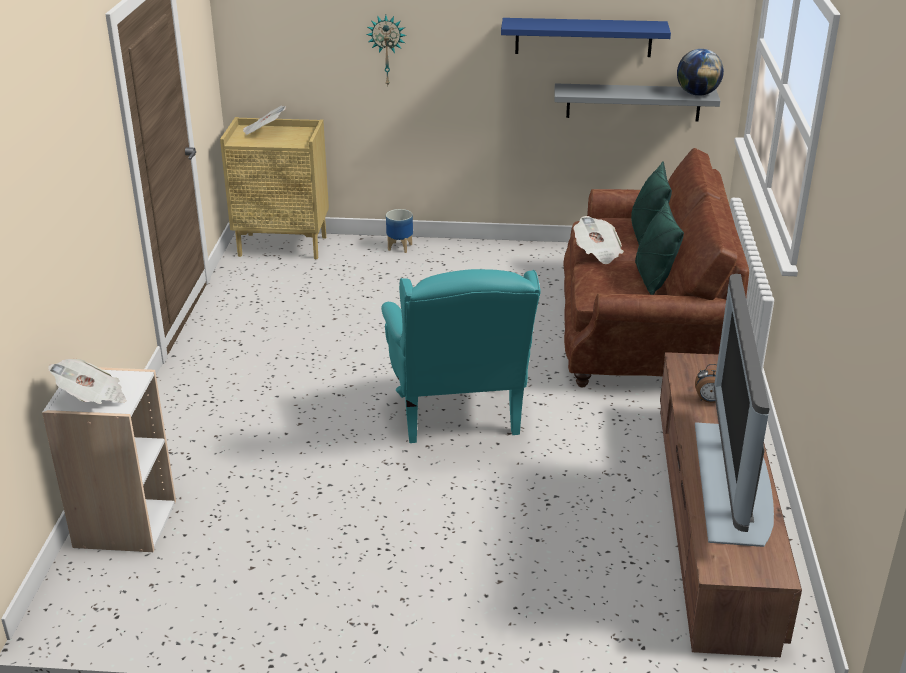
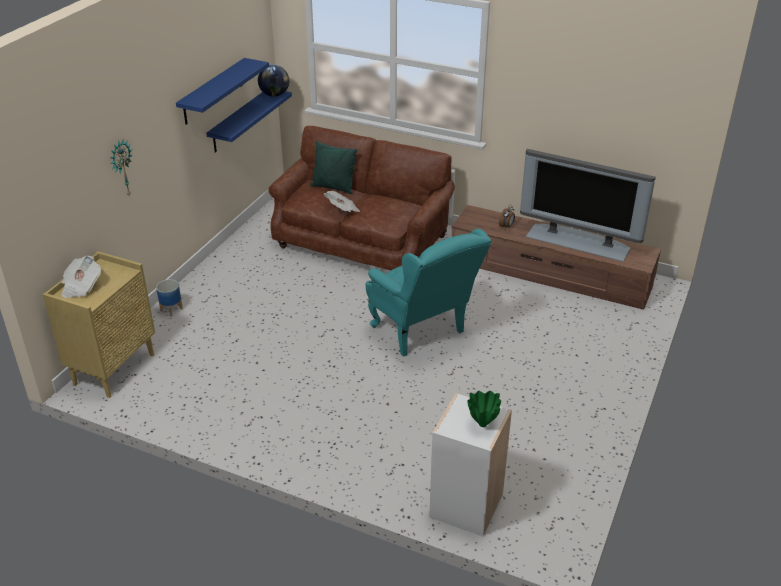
camera: 70 degrees left, 5 degrees up
newspaper [48,359,126,404] -> green vase [467,391,501,427]
turquoise armchair [381,269,541,443] -> turquoise armchair turned 45 degrees clockwise [366,228,491,357]
grey shelf [554,83,720,121] -> blue shelf [206,91,292,153]
green pillow [635,200,684,295] -> none

